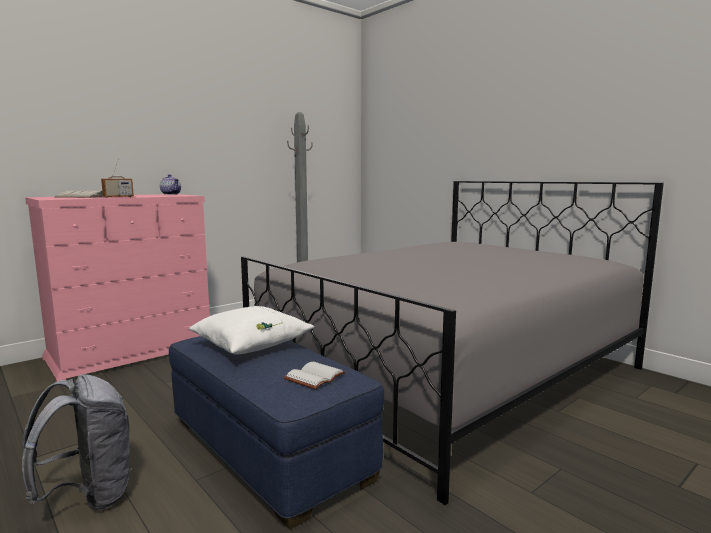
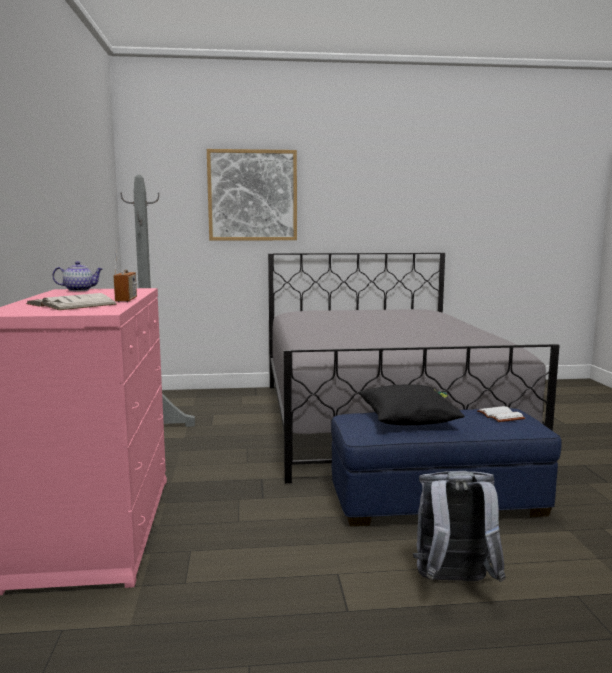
camera: 55 degrees left, 0 degrees up
white pillow [189,306,314,354] -> black pillow [359,384,464,425]
none -> picture [207,149,297,241]

